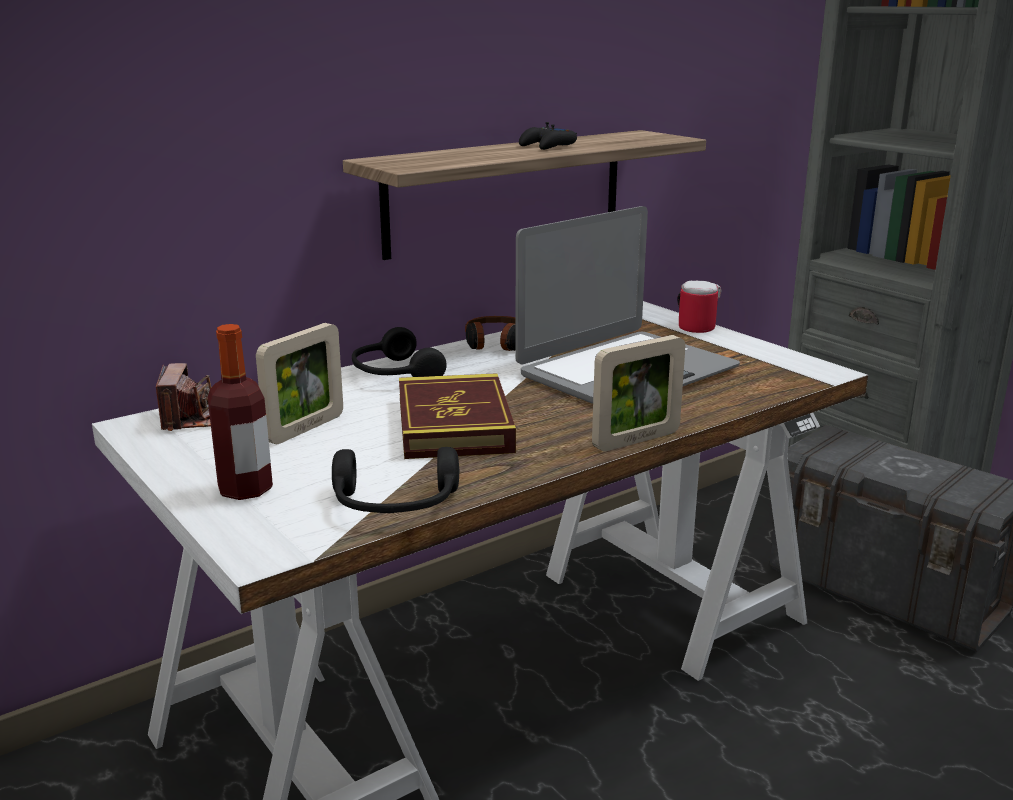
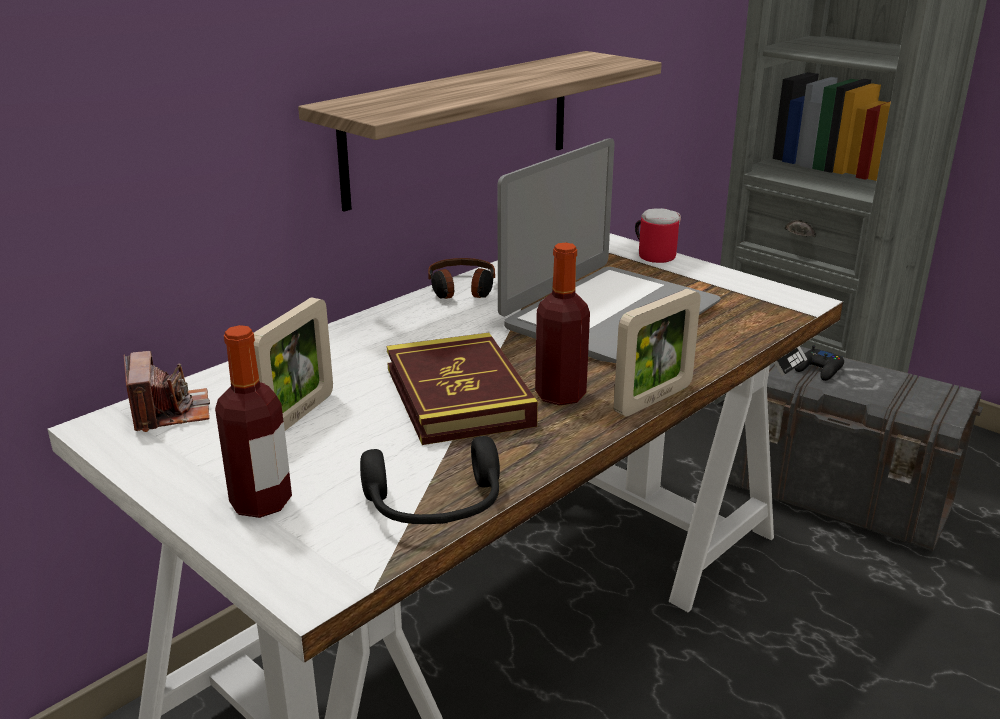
camera: 10 degrees left, 5 degrees up
black headphones [352,327,447,377] -> none
black game controller [519,122,577,150] -> black game controller moved to [795,346,844,381]
none -> bottle [535,243,590,405]

